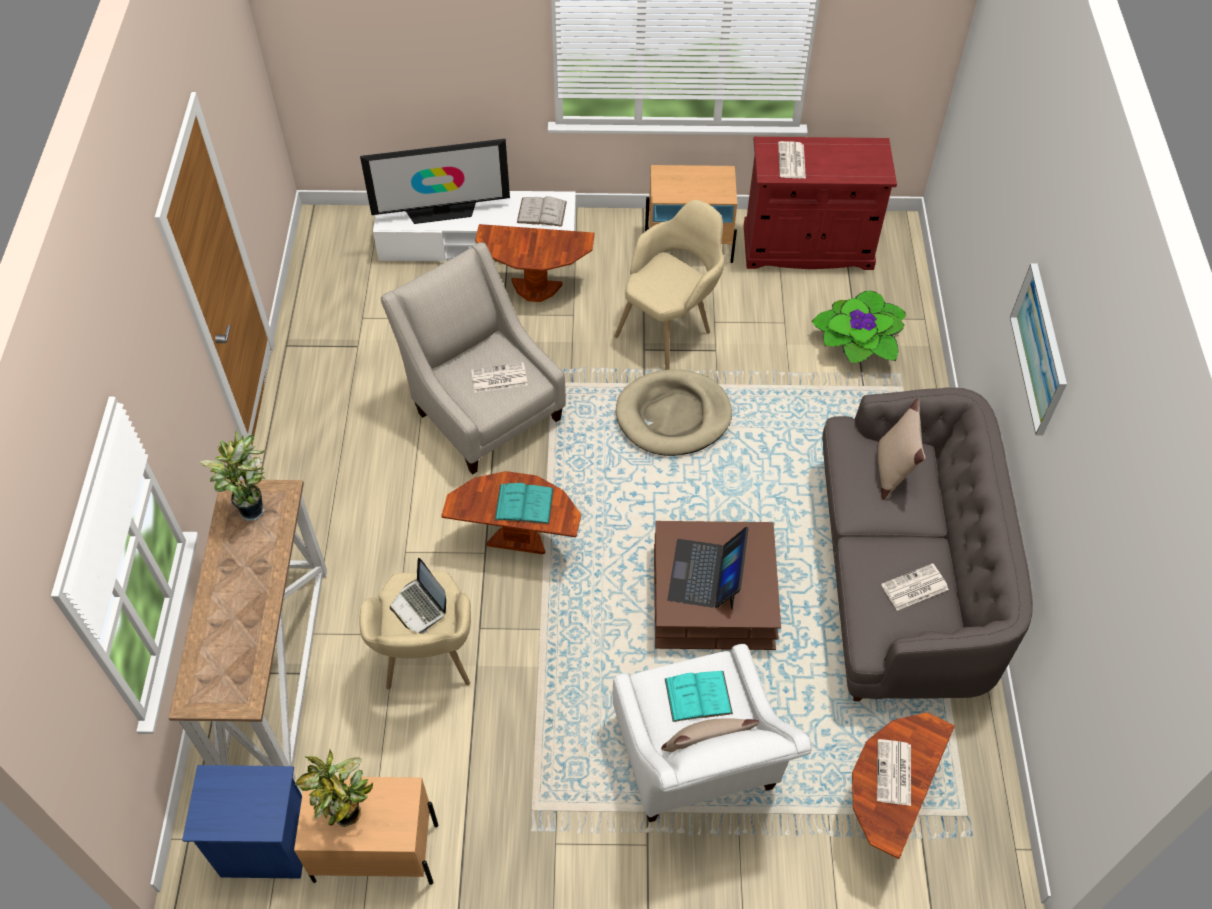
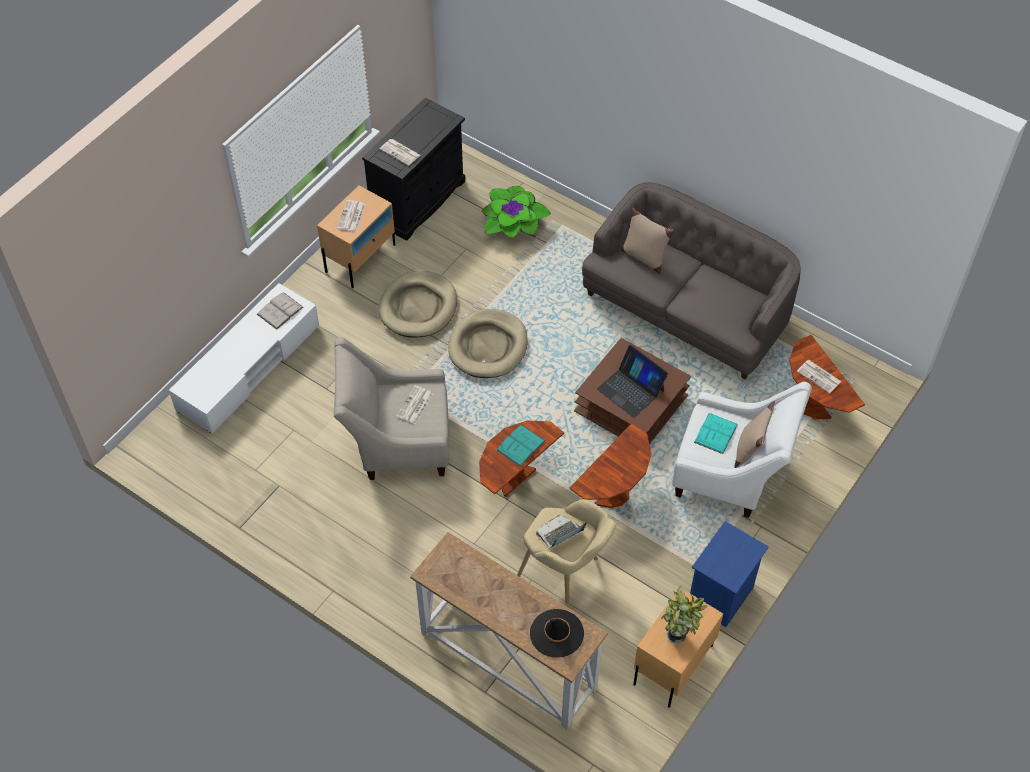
camera: 55 degrees left, 0 degrees up
blue nightstand [182,765,303,879] -> blue nightstand moved to [690,521,769,627]
potted plant [200,430,266,521] -> none
television [360,139,510,224] -> none
laptop [390,558,446,633] -> laptop turned 150 degrees clockwise [536,514,587,548]
brown side table [475,224,595,302] -> brown side table moved to [570,423,651,508]
beige armchair [614,200,724,370] -> beige dog bed [378,271,457,338]
red cabinet [744,137,897,270] -> black cabinet [362,98,465,241]
newspaper [881,564,949,611] -> newspaper moved to [337,200,366,232]
picture [1010,264,1067,435] -> none
none -> black hat [530,609,584,658]

